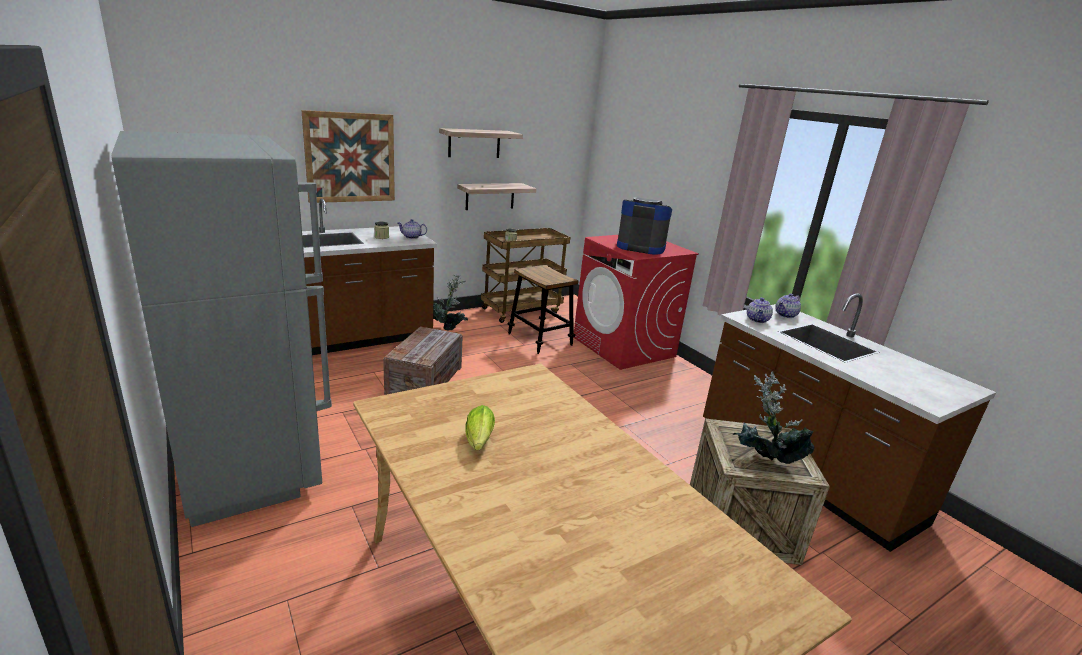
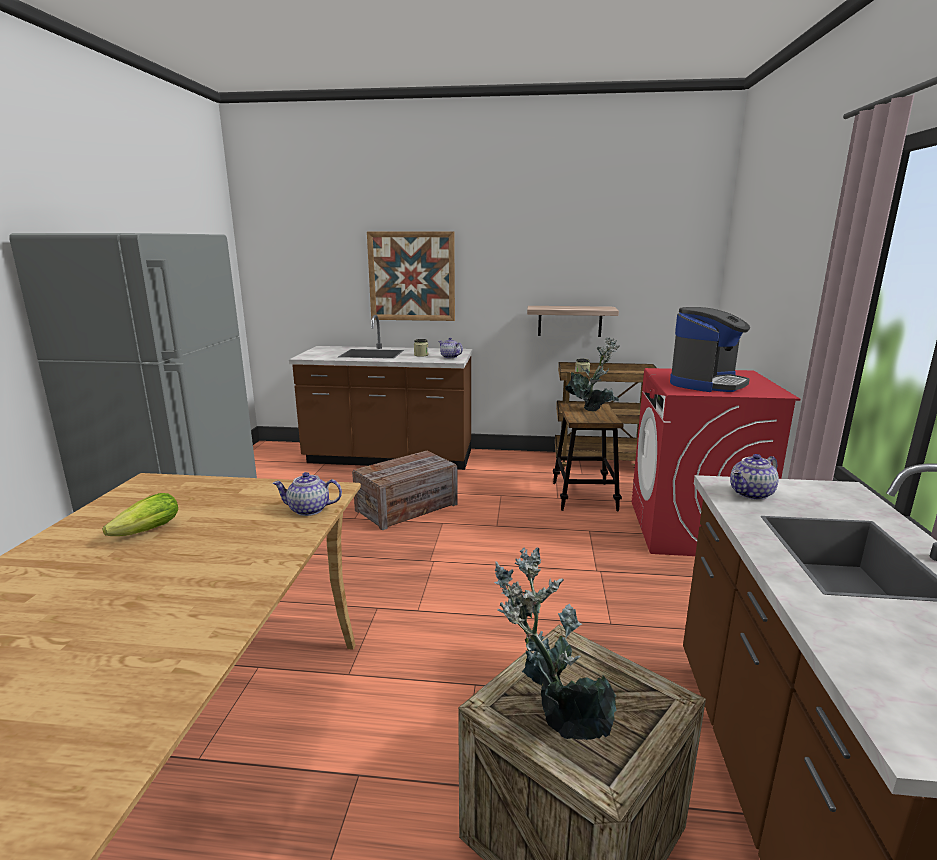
camera: 40 degrees right, 5 degrees down
potted plant [433,275,468,330] -> potted plant moved to [565,338,620,411]
shelf [439,128,523,158] -> none
coffee machine [617,197,672,255] -> coffee machine turned 75 degrees clockwise [670,307,750,392]
teapot [775,293,801,318] -> teapot moved to [273,472,342,516]

